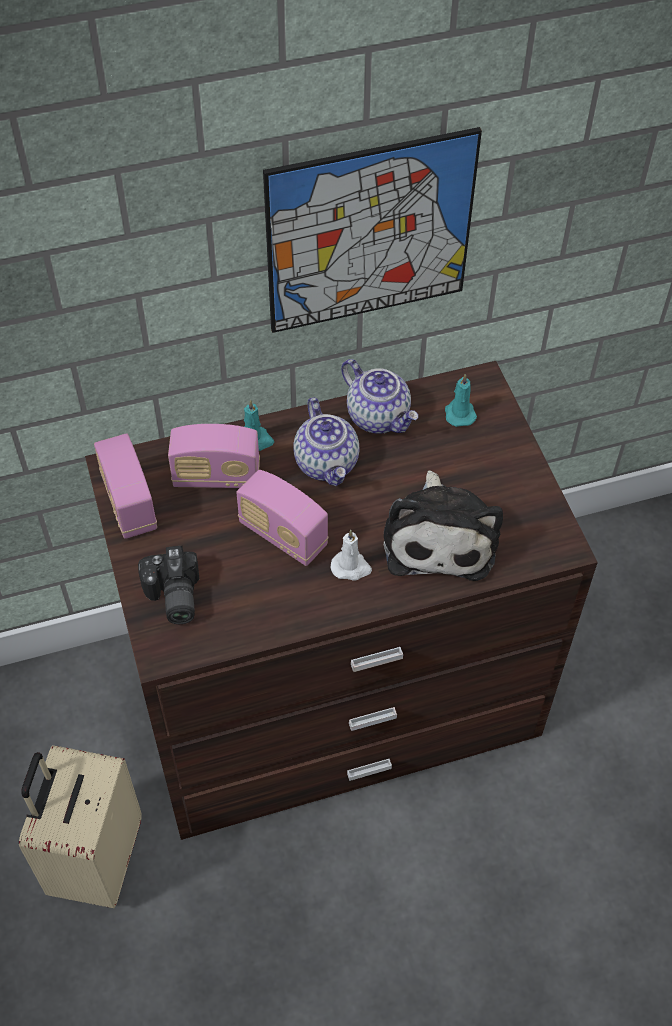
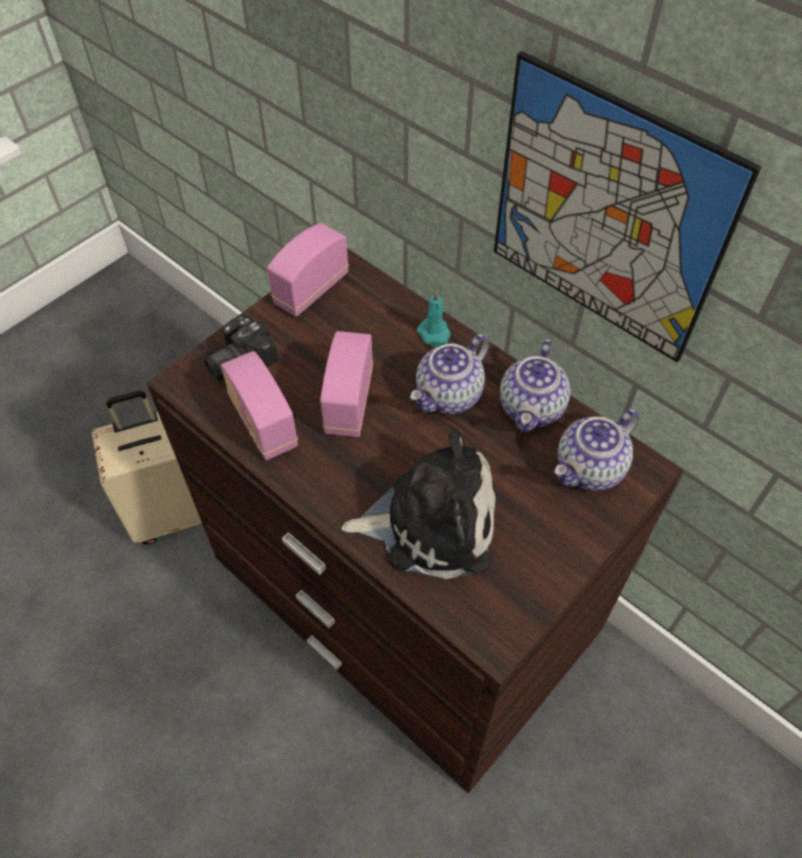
camera: 60 degrees right, 0 degrees up
radio [168,424,260,488] -> radio moved to [221,351,298,460]
white candle [331,530,372,581] -> none
plush toy [384,470,503,581] -> plush toy turned 150 degrees counterclockwise [341,428,496,579]
turquoise candle [445,374,477,427] -> teapot [554,408,640,491]

